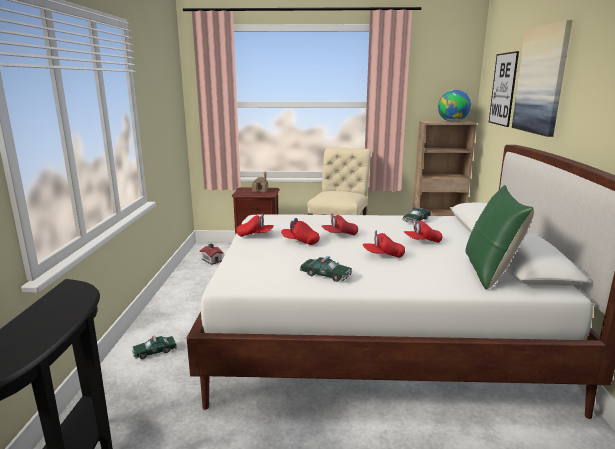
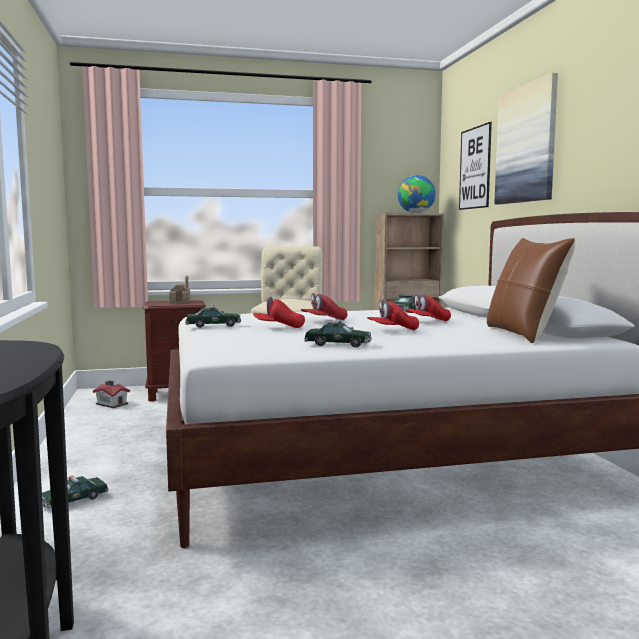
camera: 15 degrees left, 10 degrees down
red cap [236,213,274,237] -> toy car [185,305,241,328]
green pillow [466,185,534,290] -> brown pillow [487,238,575,343]

